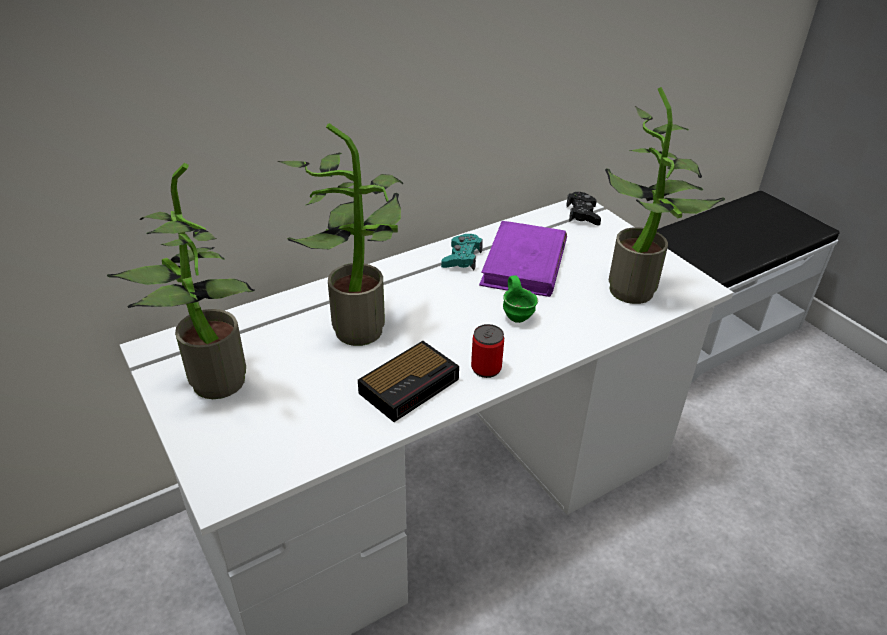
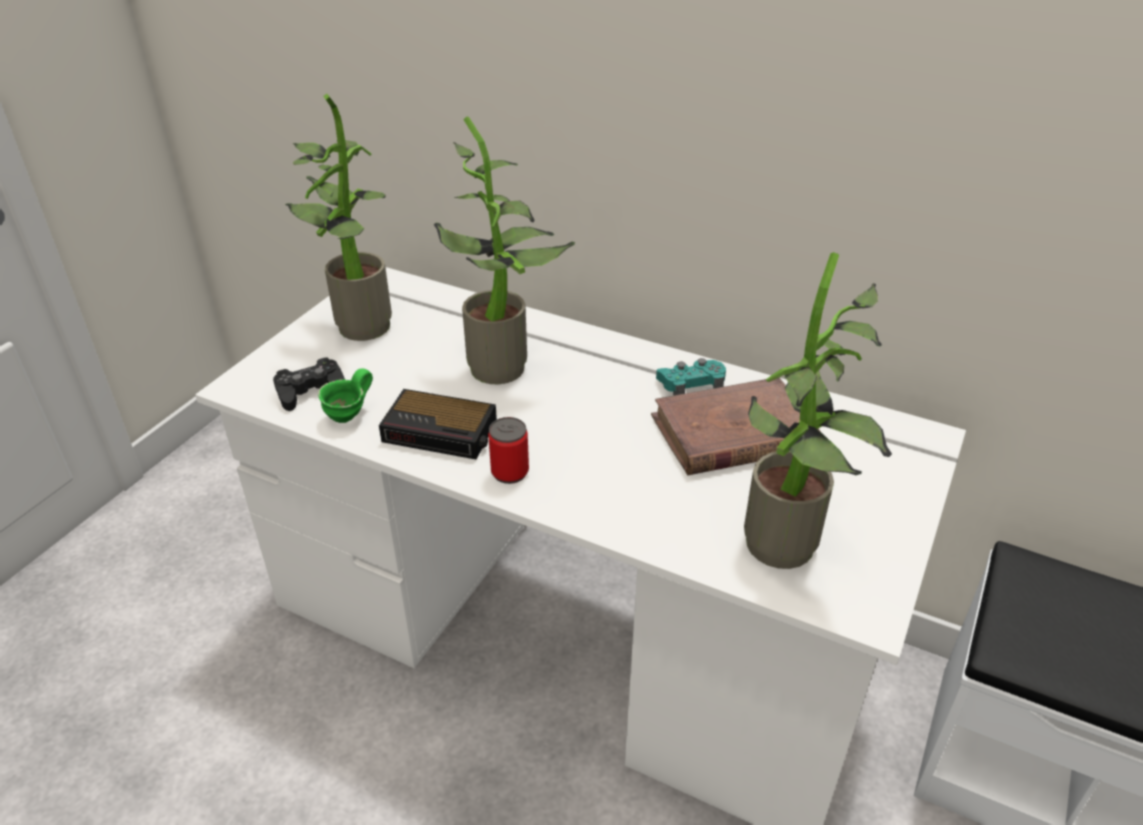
camera: 60 degrees right, 0 degrees up
purple book [479,221,567,297] -> brown book [651,378,821,475]
green mug [503,275,538,323] -> green mug moved to [318,368,373,423]
black game controller [566,192,601,226] -> black game controller moved to [273,357,345,411]

